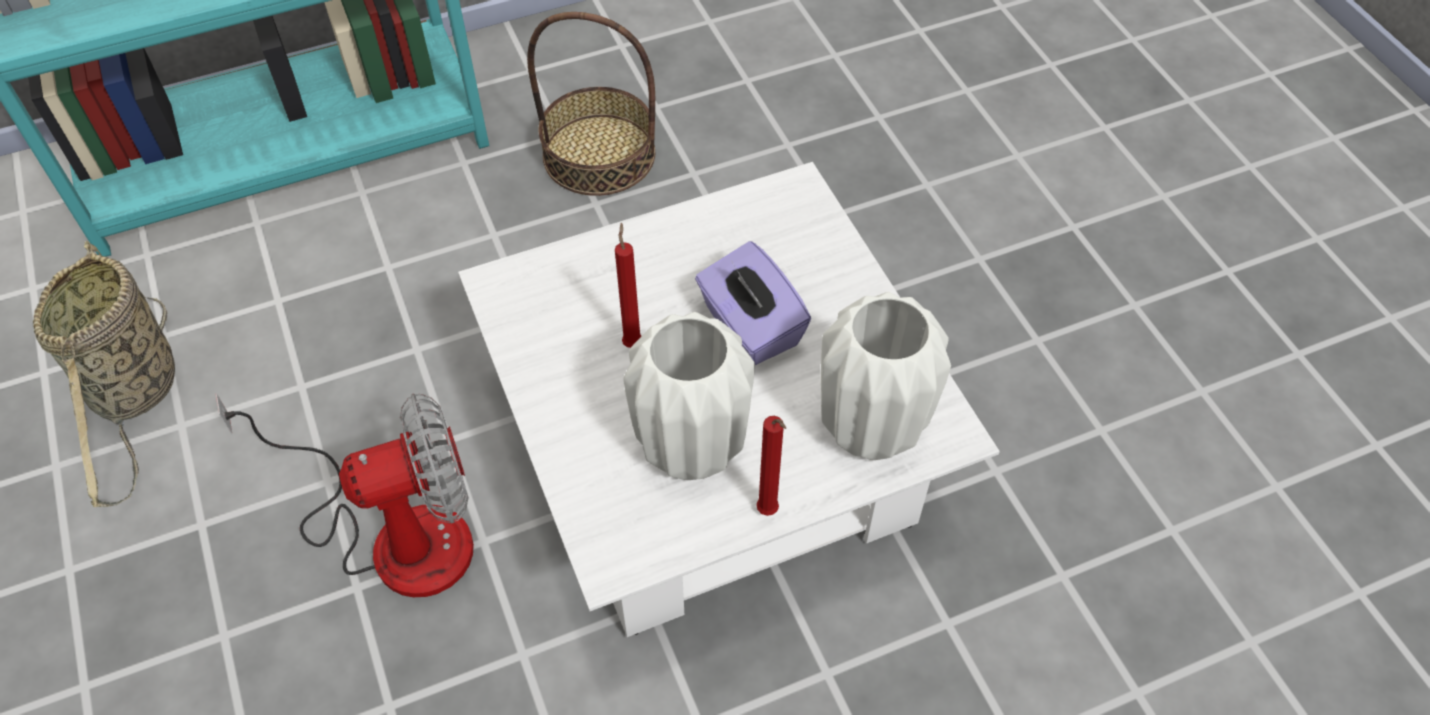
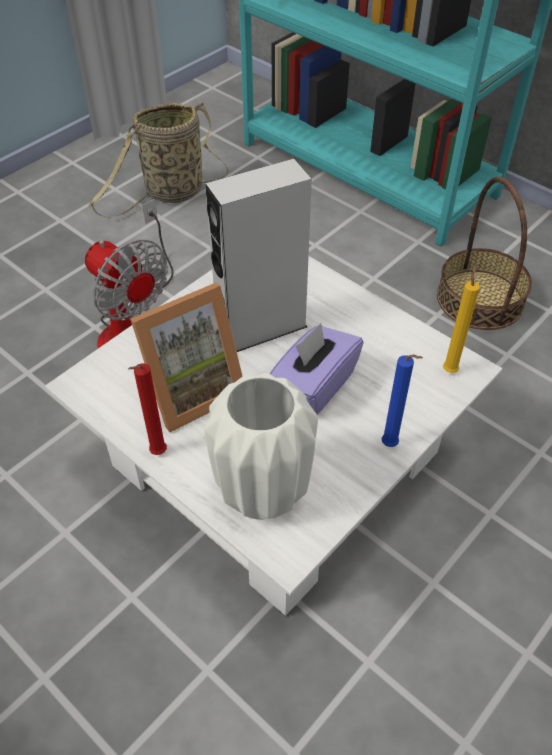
camera: 65 degrees right, 5 degrees down
red candle [615,222,641,348] -> grey speaker [205,158,312,352]
white vase [623,312,755,480] -> picture frame [130,283,242,432]
none -> blue candle [382,354,423,447]
none -> yellow candle [443,265,480,373]

